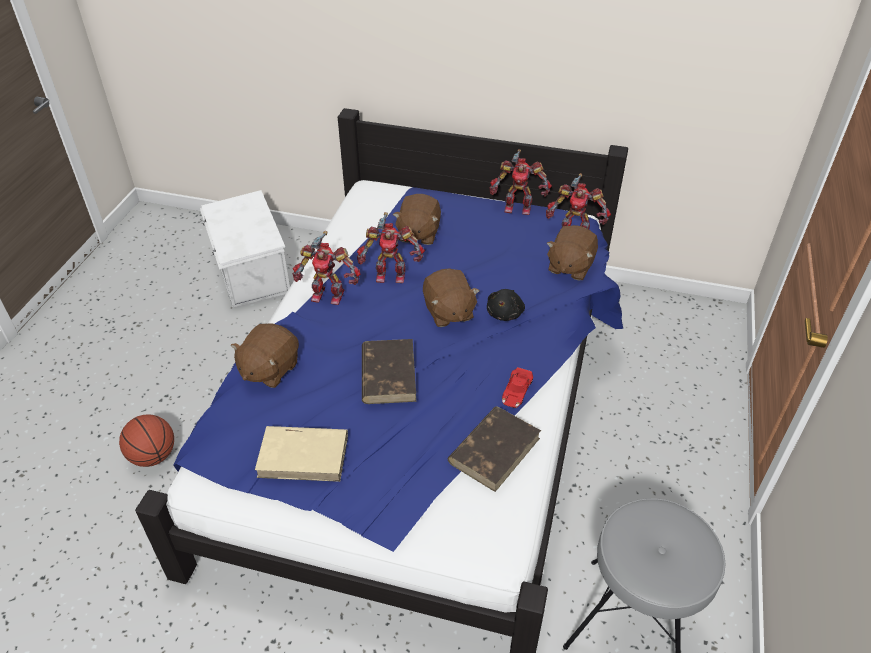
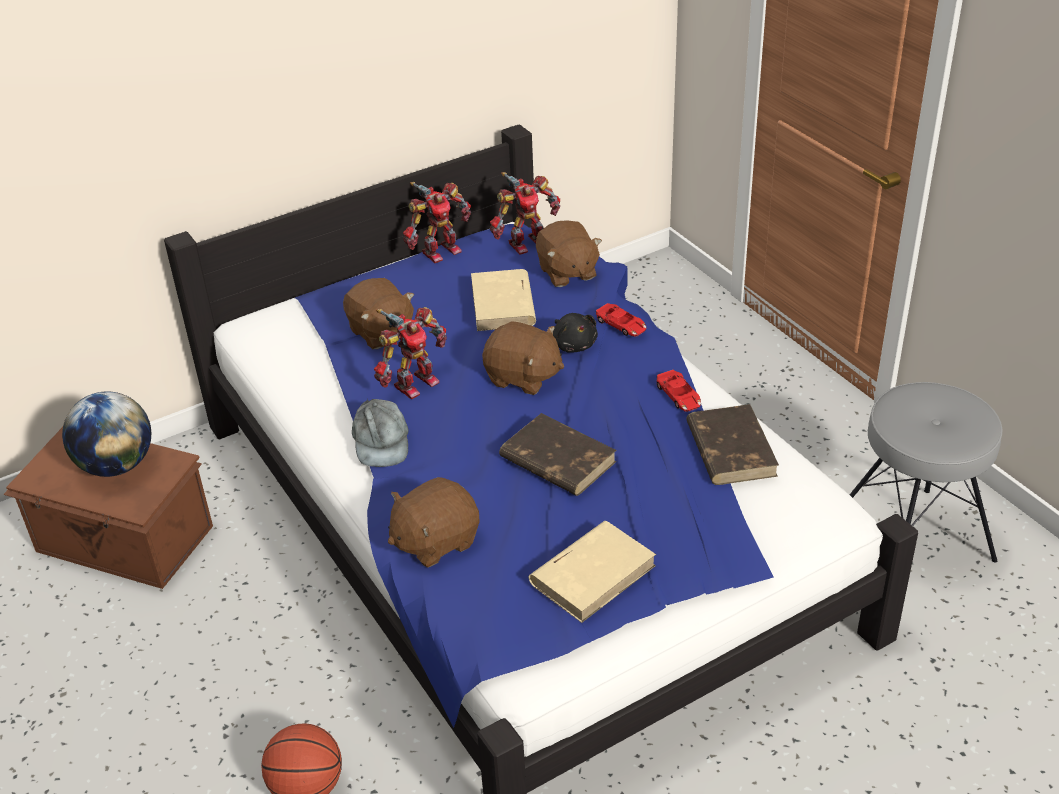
camera: 45 degrees left, 5 degrees down
white storage box [200,190,290,307] -> brown storage box [3,427,213,589]
brown plush toy [231,323,299,388] -> brown plush toy turned 75 degrees clockwise [388,477,479,567]
toy robot [293,231,361,305] -> grey cap [352,399,409,467]
none -> globe [62,392,151,477]
none -> beige book [471,269,536,331]
none -> red toy car [596,303,646,337]

